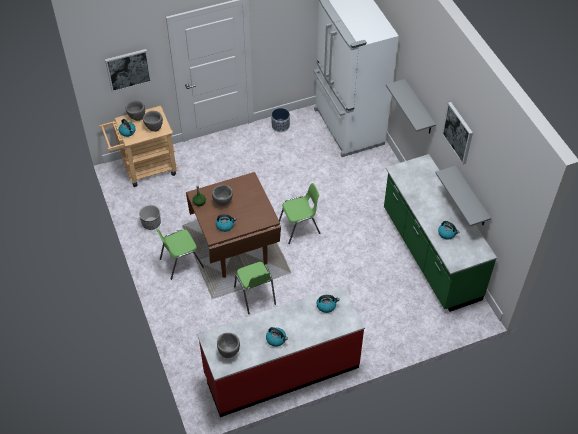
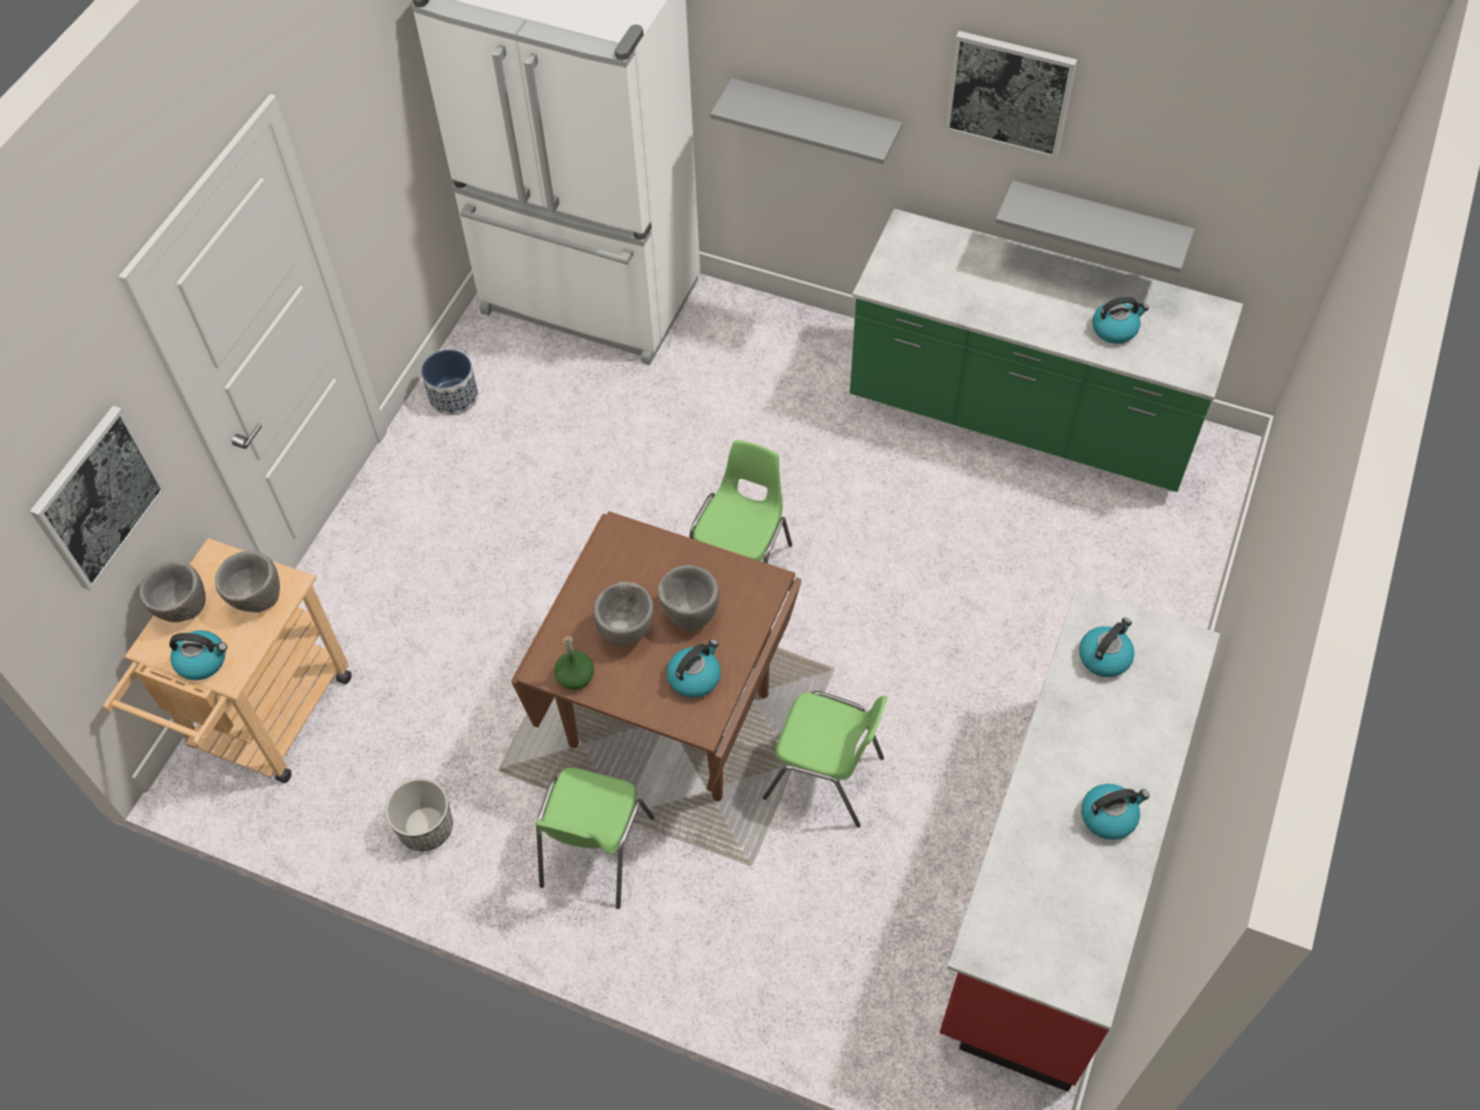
camera: 45 degrees left, 5 degrees up
grey bowl [217,333,240,358] -> grey bowl moved to [658,565,720,632]

